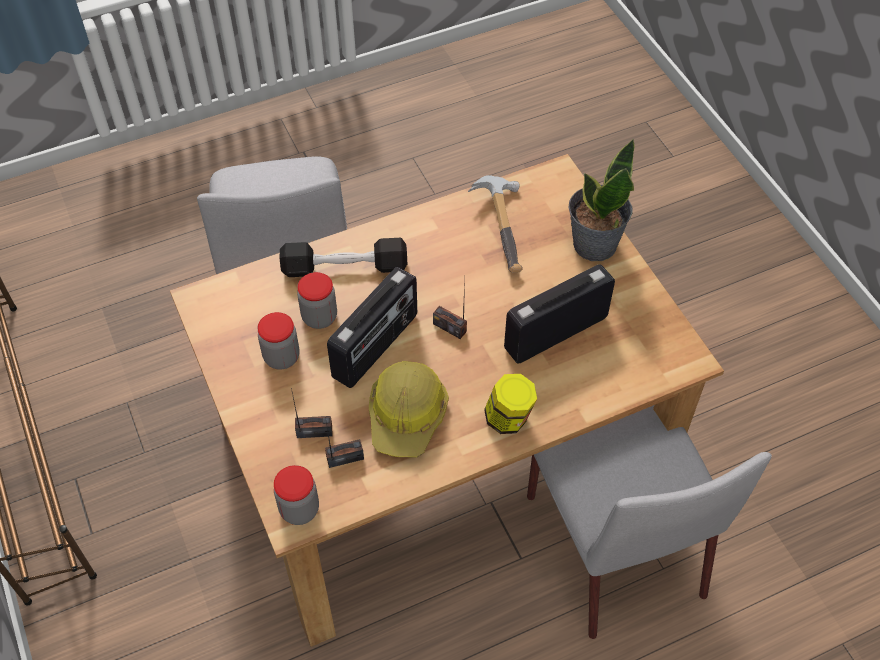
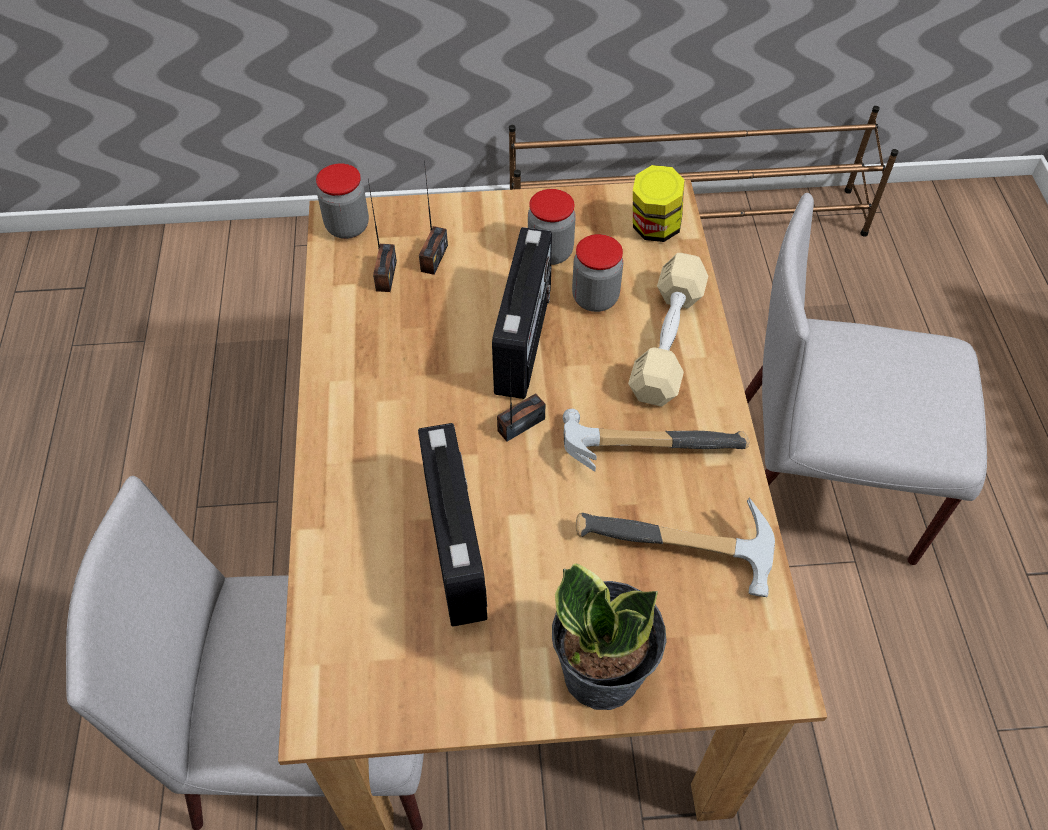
camera: 110 degrees right, 0 degrees up
black dumbbell [280,238,407,277] -> beige dumbbell [628,253,708,407]
radio [327,267,417,388] -> radio turned 135 degrees counterclockwise [492,227,552,399]
hard hat [369,361,449,457] -> none
jar [484,374,537,434] -> jar moved to [633,165,685,242]
none -> hammer [563,409,749,472]

